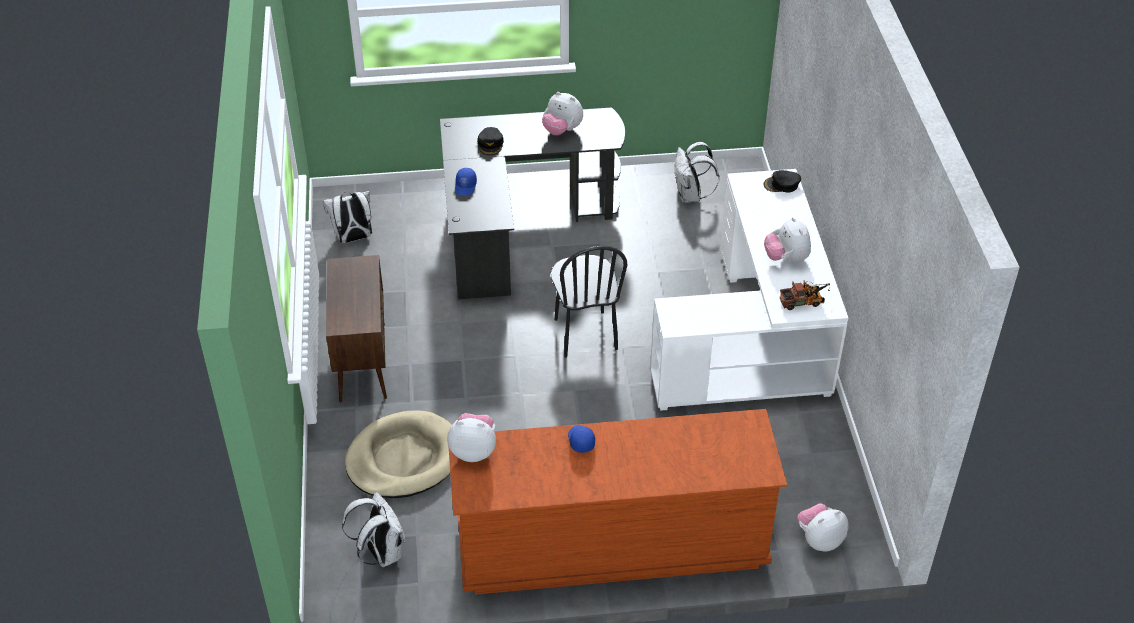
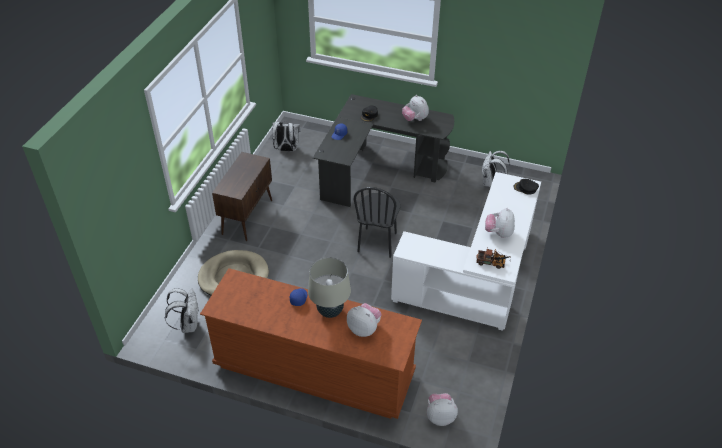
camera: 25 degrees right, 0 degrees up
plush toy [447,413,496,462] -> plush toy moved to [347,303,382,337]
none -> beige table lamp [308,257,351,318]

